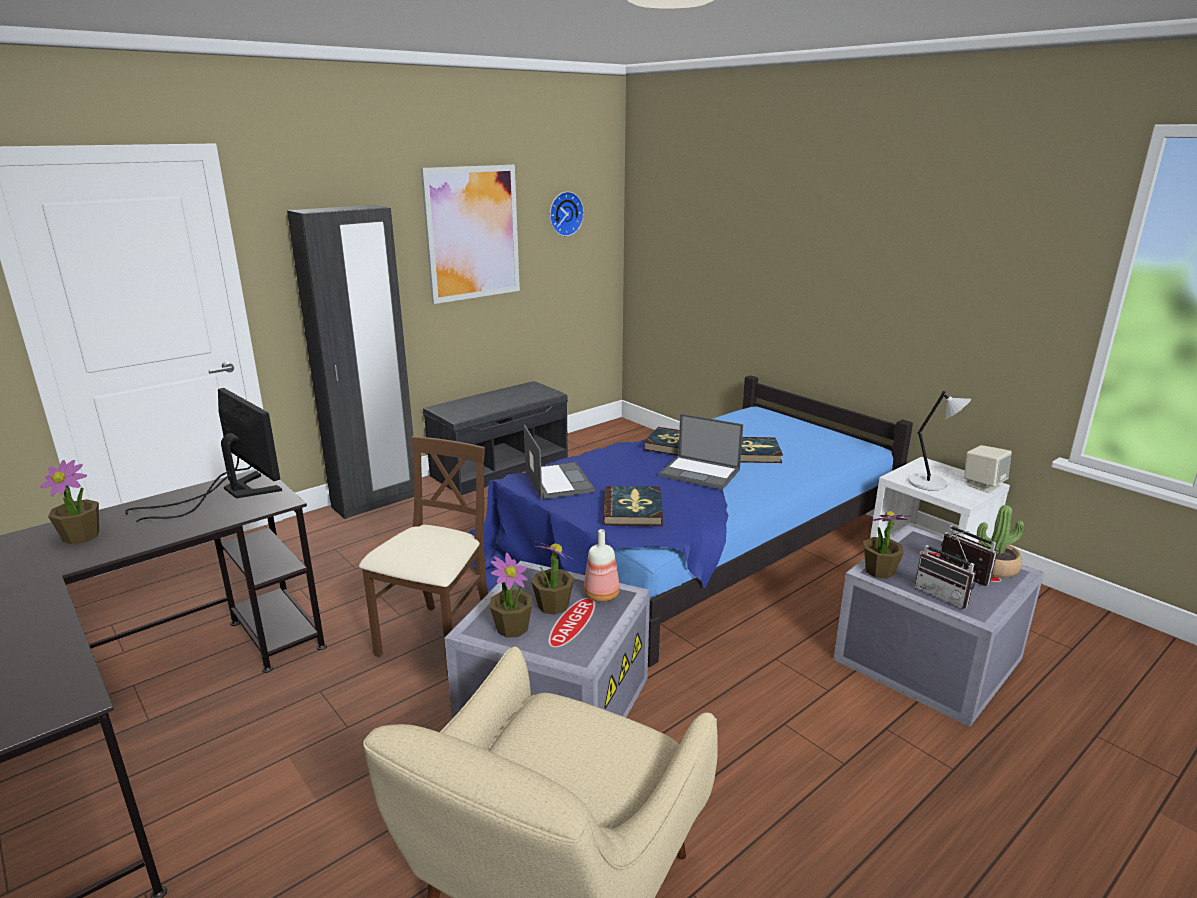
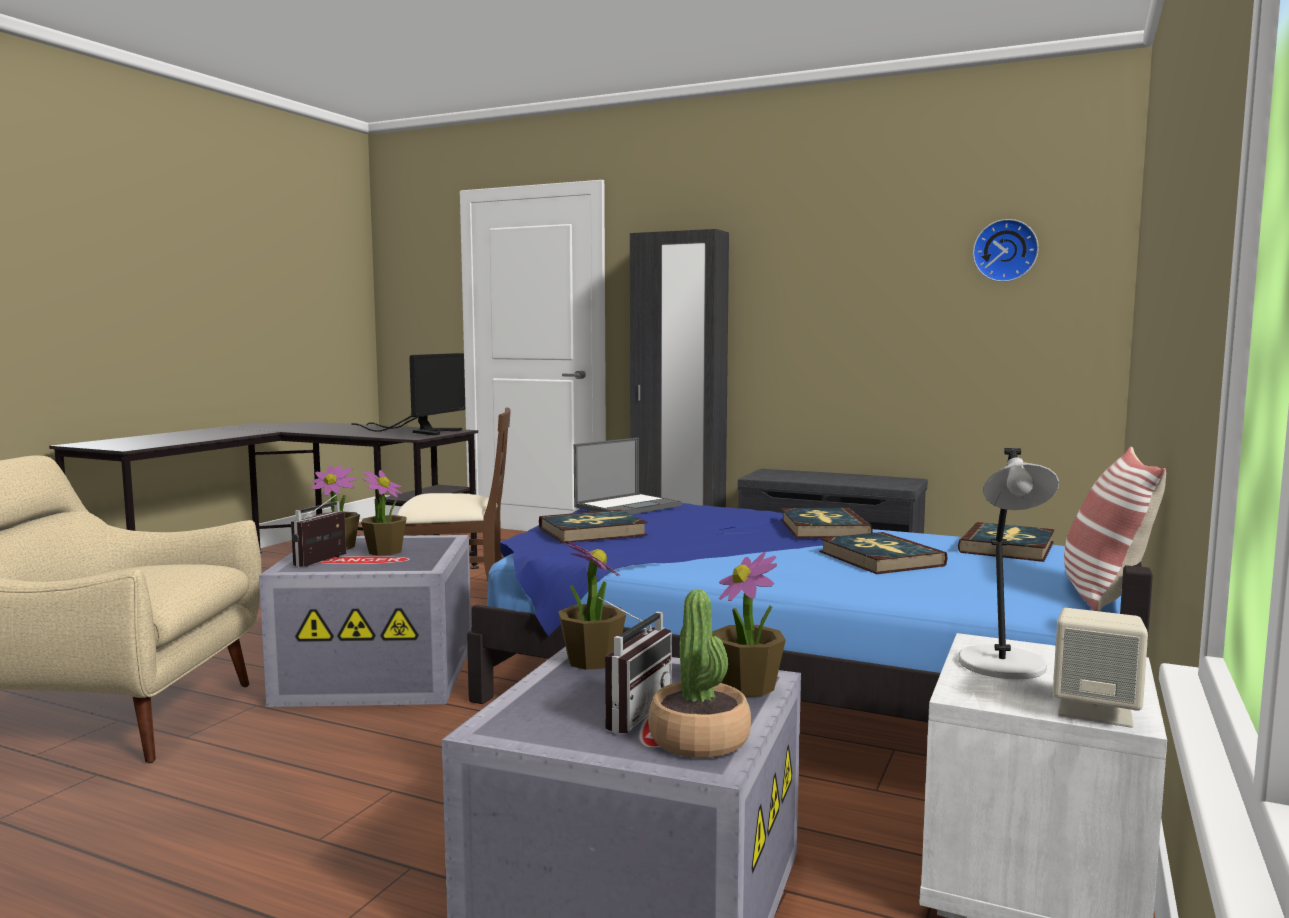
camera: 65 degrees right, 15 degrees down
potted plant [40,460,99,545] -> potted plant moved to [712,552,786,697]
picture [421,165,520,304] -> none
bottle [584,529,620,602] -> none
laptop [659,413,743,490] -> none
radio [915,534,976,609] -> radio moved to [291,492,346,567]
none -> book [958,522,1055,562]
none -> pillow [1064,447,1166,611]

